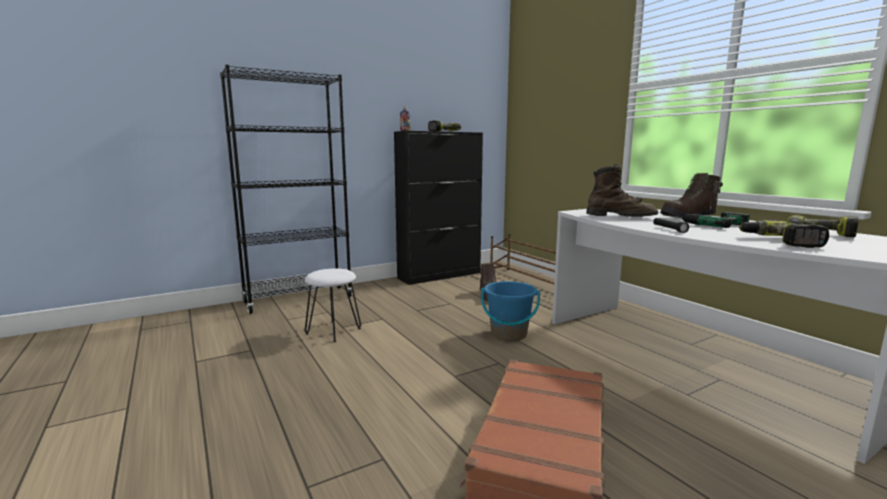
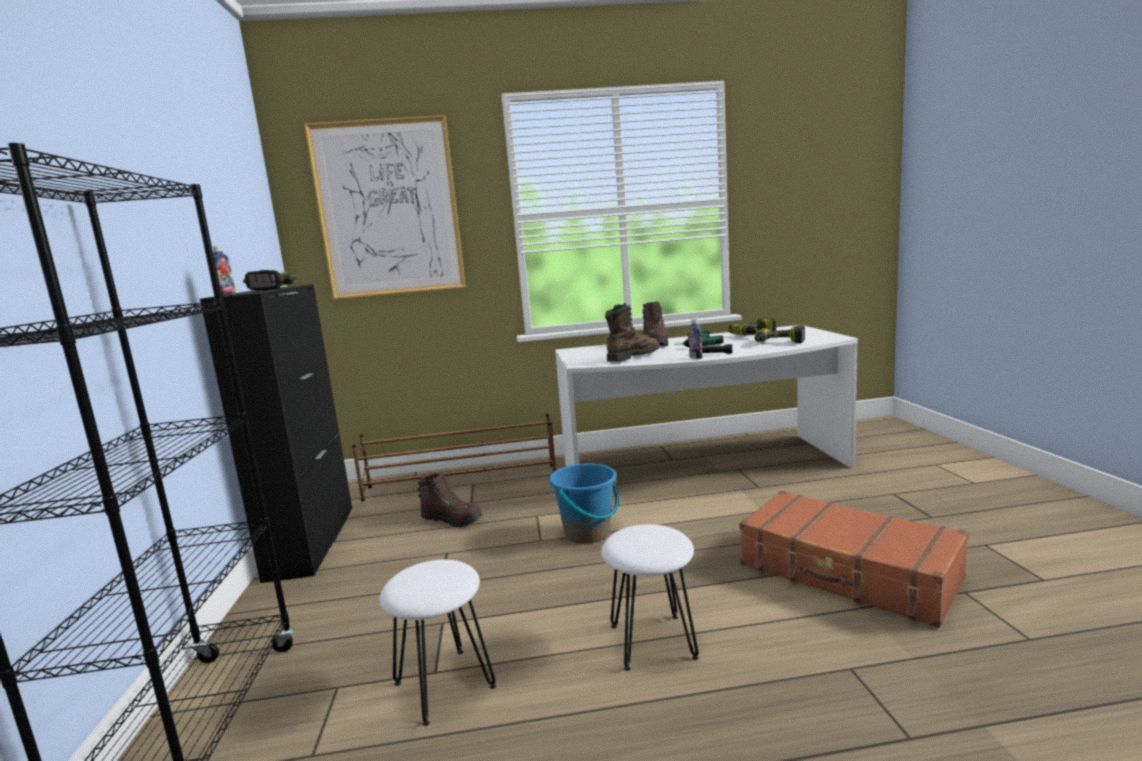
camera: 65 degrees left, 0 degrees up
none -> picture [304,115,466,299]
none -> white stool [601,524,699,671]
none -> bottle [689,319,702,359]

